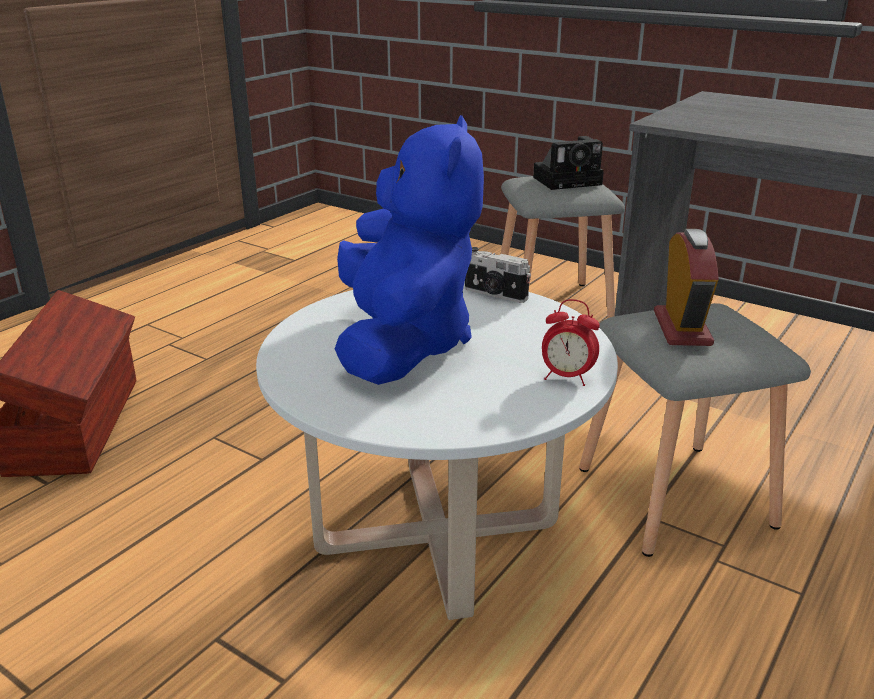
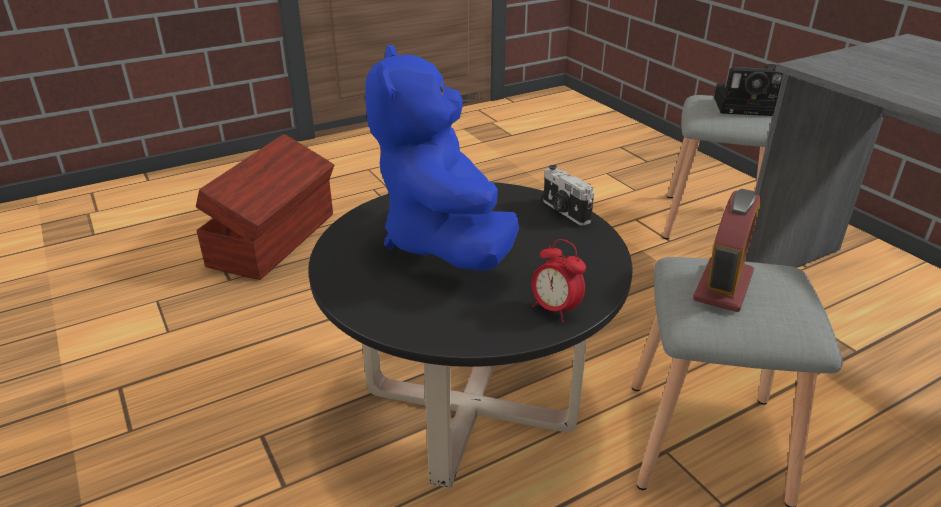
camera: 25 degrees right, 5 degrees up
white coffee table [256,282,618,620] -> black coffee table [309,182,633,488]
blue plush toy [335,115,484,385] -> blue plush toy turned 150 degrees clockwise [365,45,519,271]

